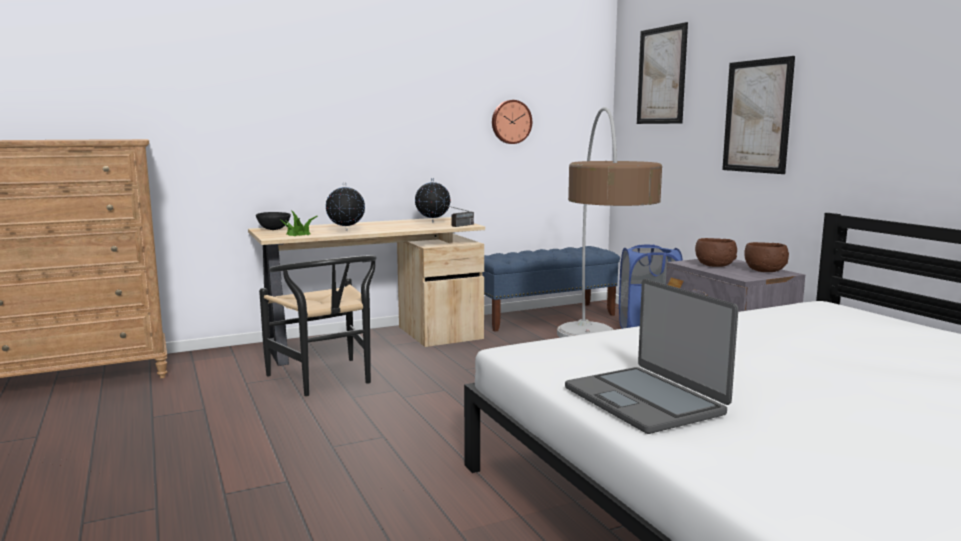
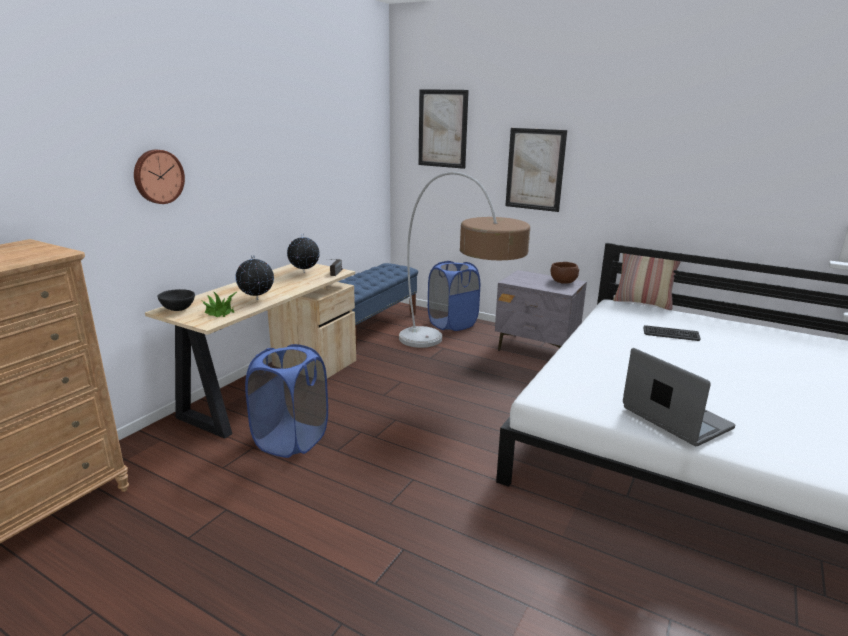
camera: 35 degrees left, 10 degrees up
black chair [259,255,377,396] -> blue laundry basket [245,344,328,458]
wall clock [492,100,532,144] -> wall clock moved to [134,150,185,204]
laptop [565,279,738,434] -> laptop turned 150 degrees counterclockwise [623,348,735,446]
brown bowl [695,238,737,267] -> none
none -> pillow [613,253,681,310]
none -> keyboard [643,325,700,341]

